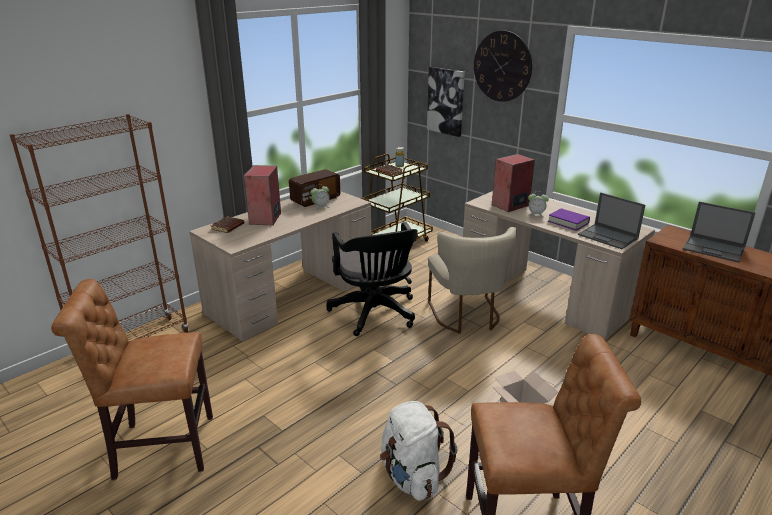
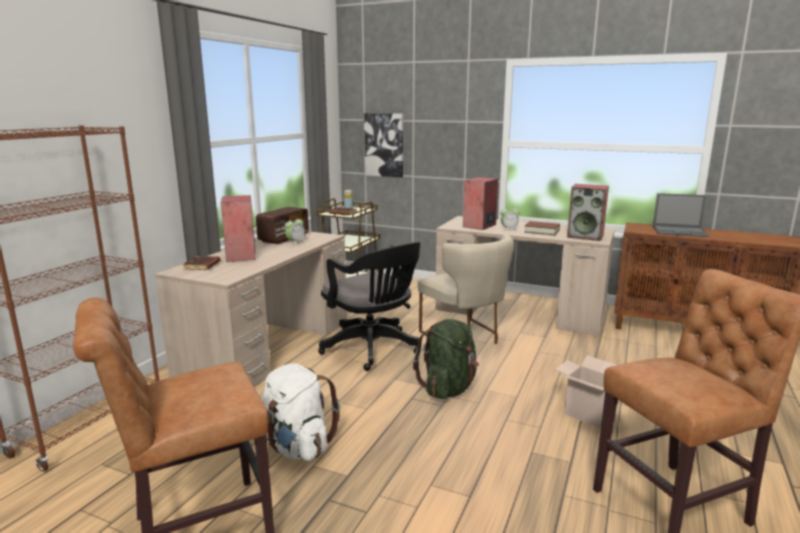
camera: 20 degrees left, 10 degrees down
white backpack [380,401,457,501] -> white backpack moved to [262,363,340,461]
wall clock [474,31,532,102] -> none
purple book [548,208,590,231] -> brown book [524,221,560,236]
laptop [578,192,645,249] -> speaker [567,184,609,241]
none -> green backpack [413,319,479,399]

